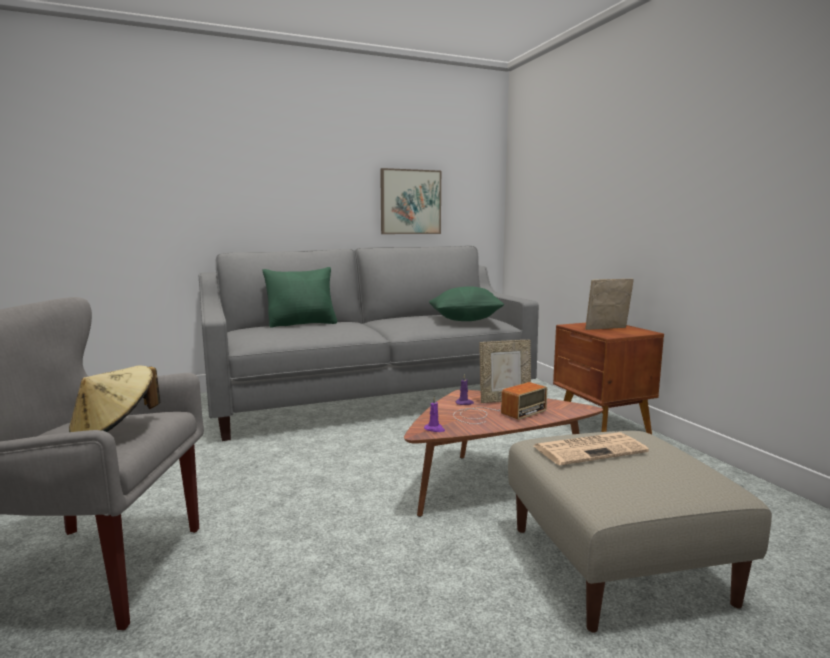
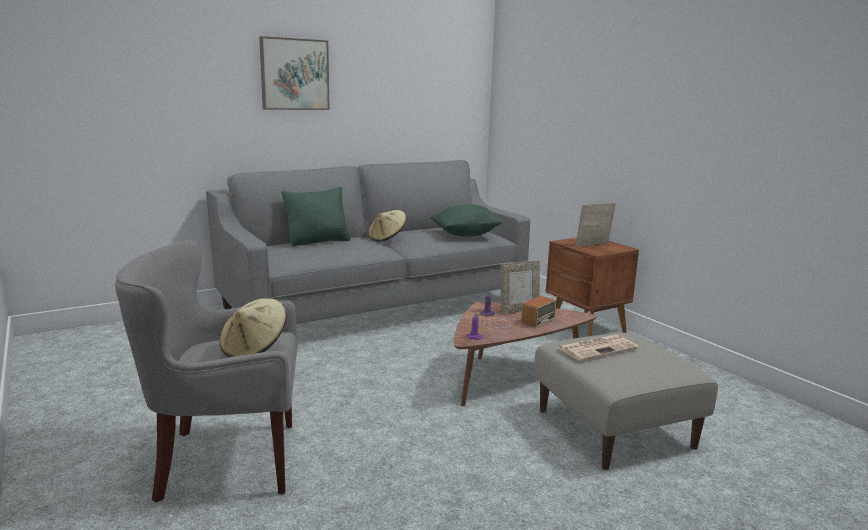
camera: 10 degrees left, 5 degrees up
picture [380,168,441,234] -> picture moved to [259,36,330,110]
none -> beige hat [368,210,406,242]

